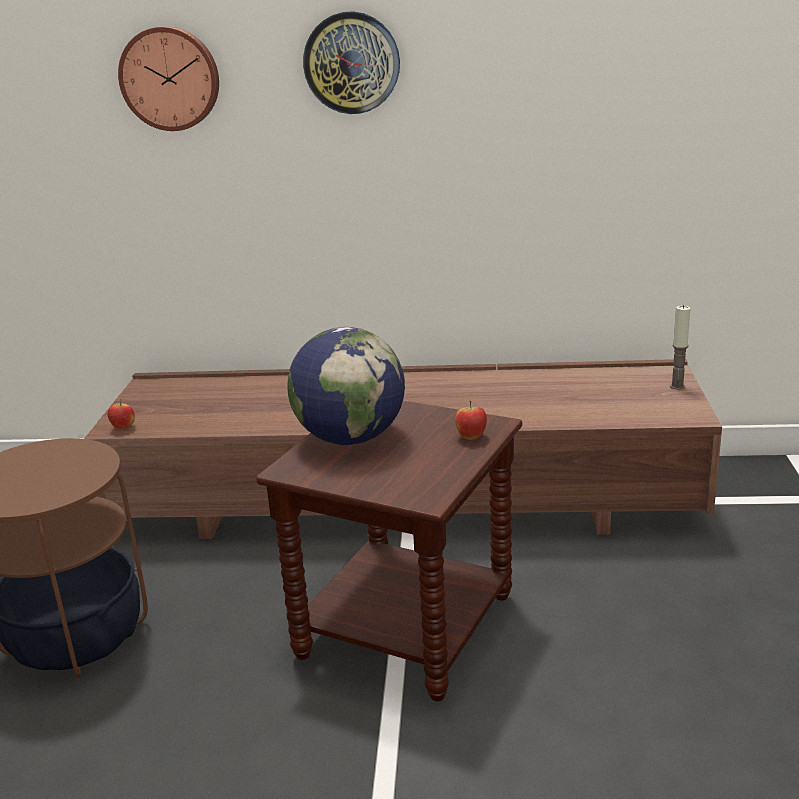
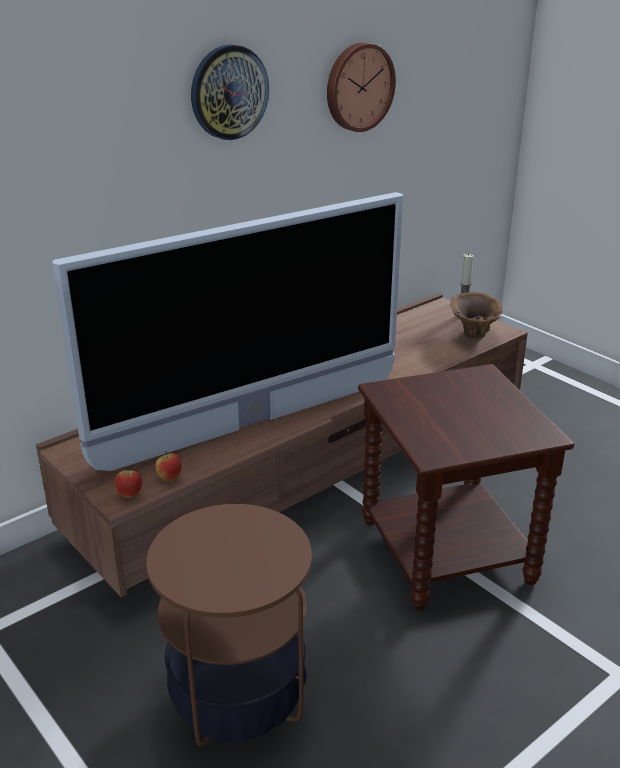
camera: 45 degrees left, 5 degrees up
wall clock [118,26,219,131] -> wall clock moved to [327,43,396,132]
globe [287,327,405,445] -> none
apple [455,401,487,440] -> apple moved to [155,451,182,481]
none -> television [52,192,403,471]
none -> brown vase [451,292,503,339]

